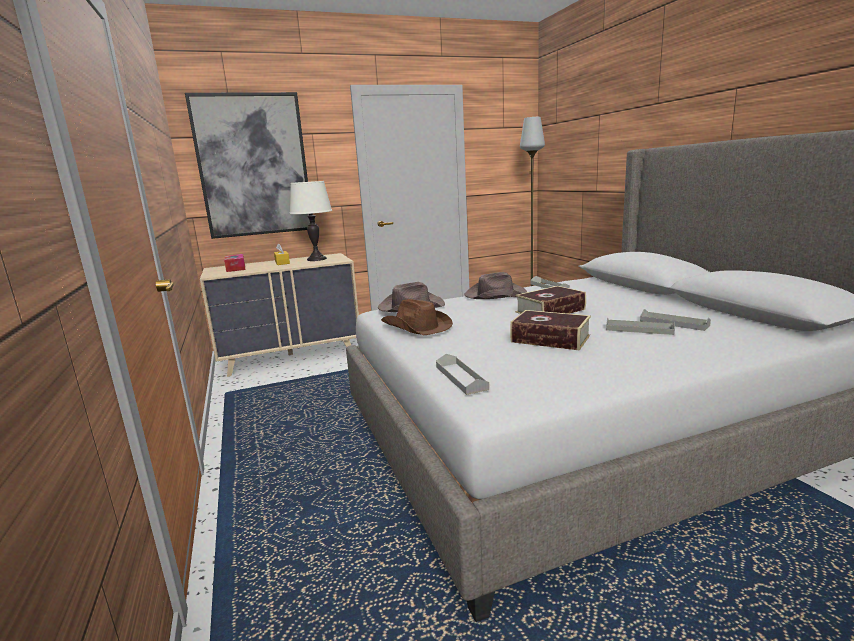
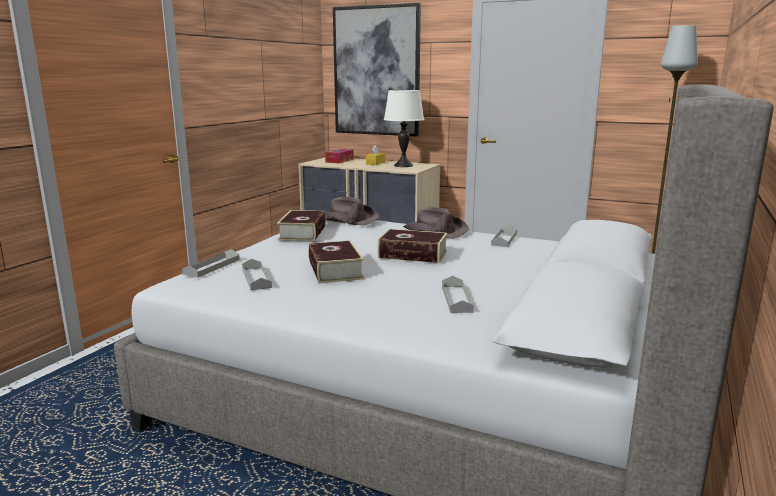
camera: 45 degrees right, 0 degrees up
brown hat [381,299,453,335] -> book [277,210,326,241]
grey tray [606,317,675,335] -> grey tray moved to [242,259,272,290]

